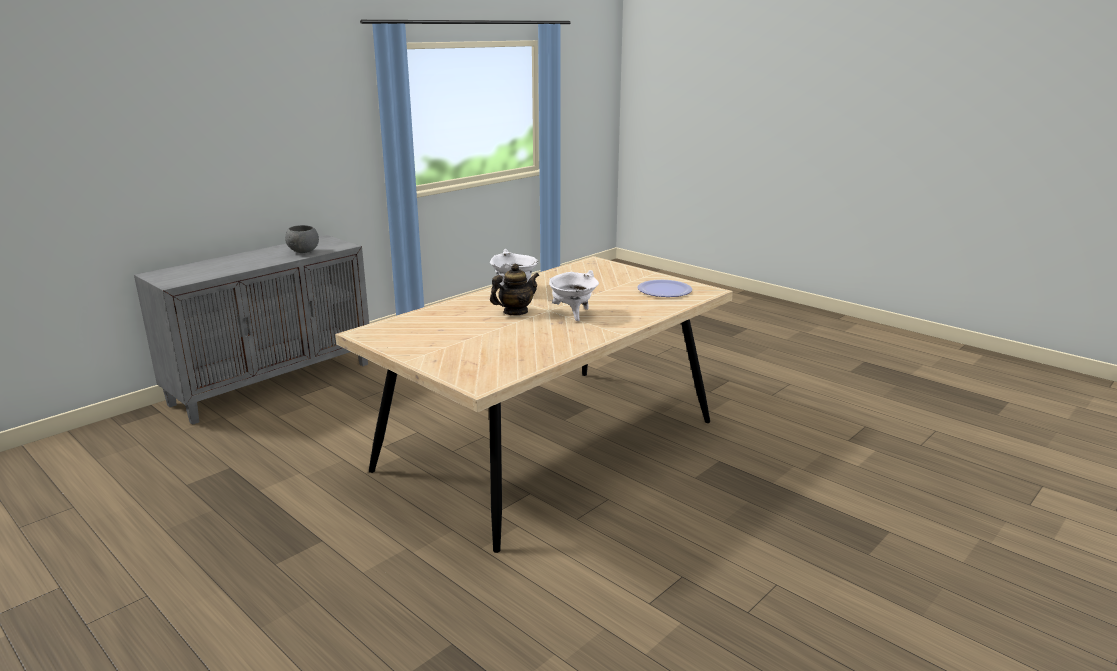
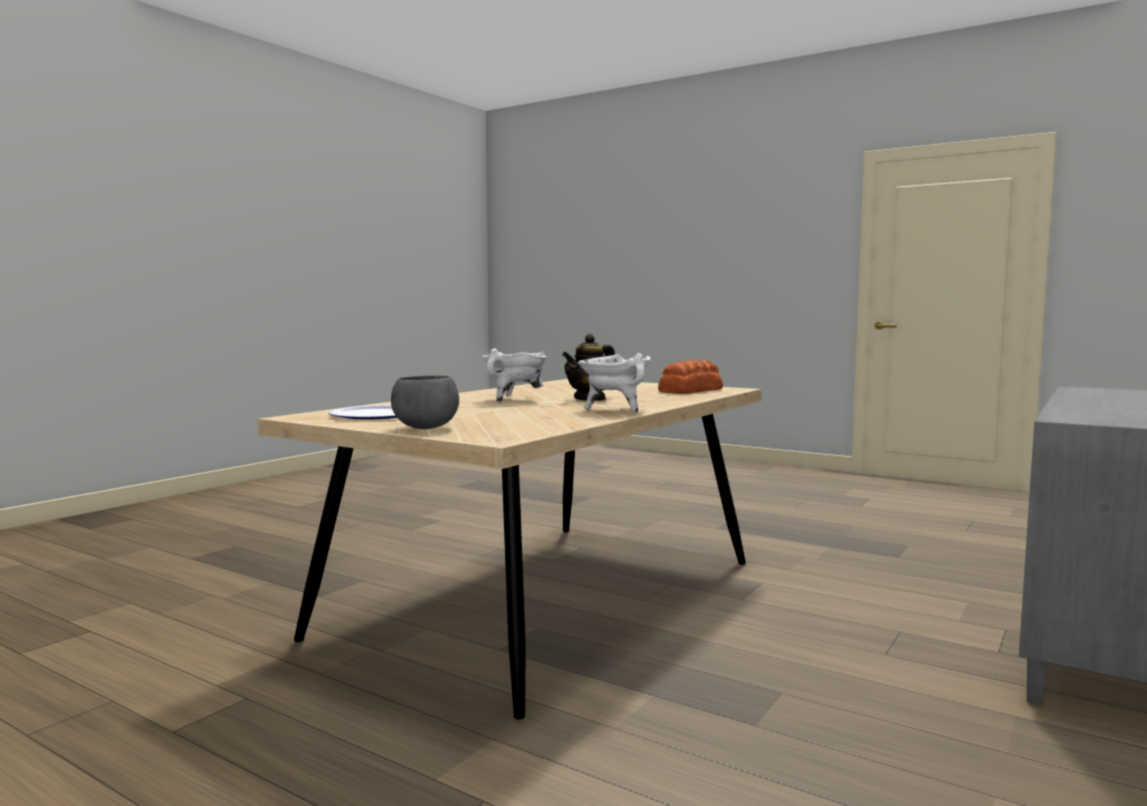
camera: 170 degrees right, 15 degrees down
grey bowl [285,225,319,253] -> grey bowl moved to [391,375,459,429]
none -> bread [658,360,723,394]

